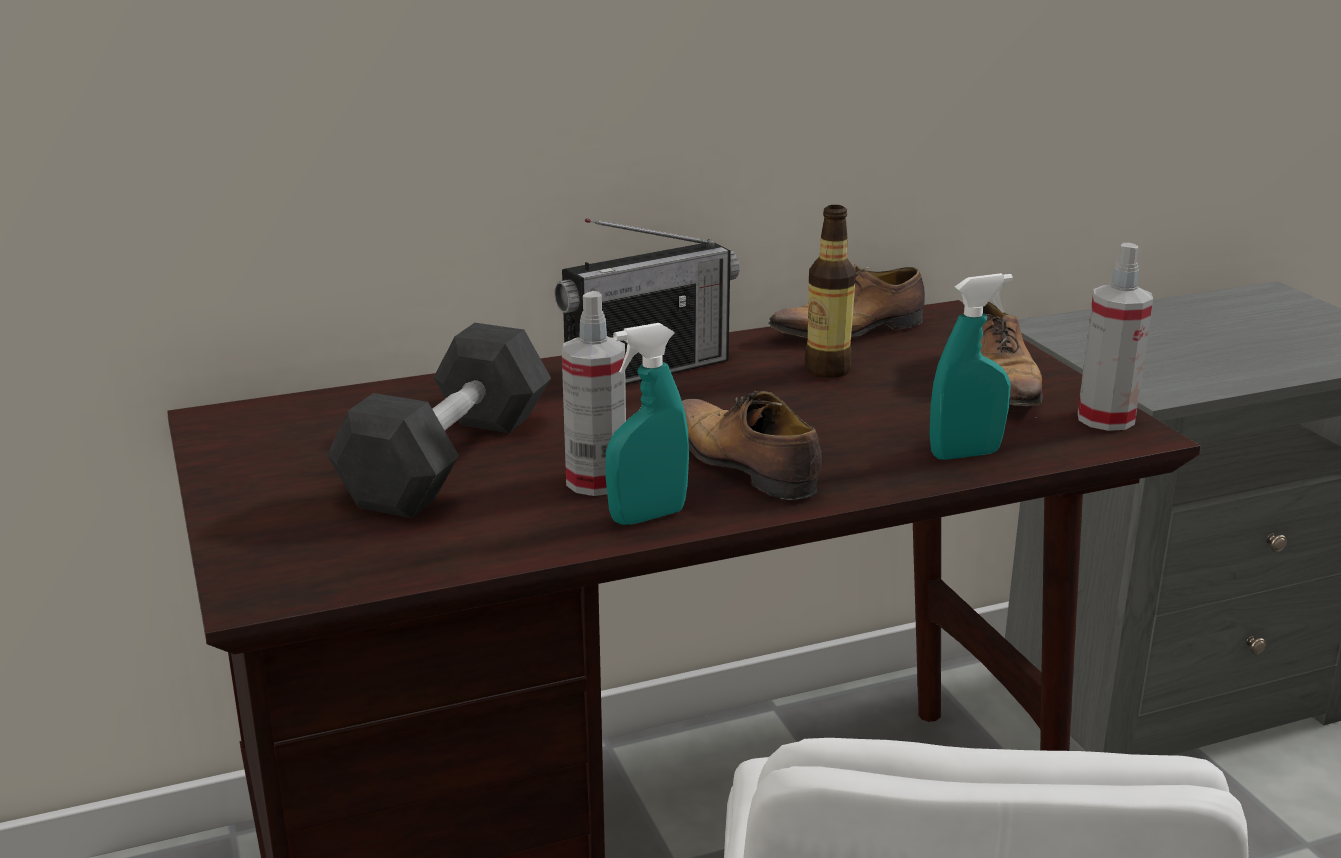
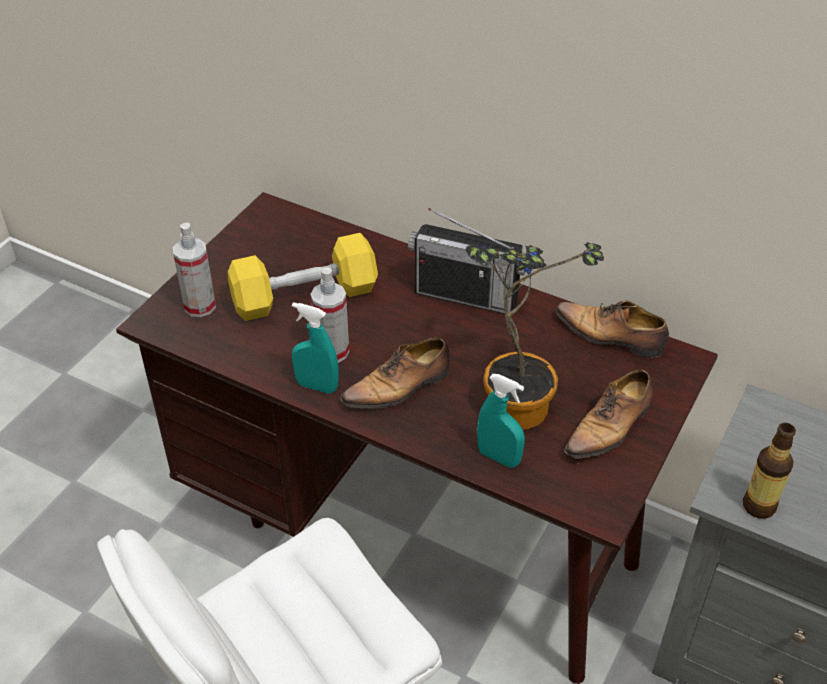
camera: 50 degrees right, 20 degrees up
black dumbbell [327,323,551,518] -> yellow dumbbell [228,233,378,321]
shoe [682,391,822,500] -> shoe turned 135 degrees counterclockwise [340,338,450,409]
bottle [804,205,856,378] -> bottle moved to [743,423,796,519]
spray bottle [1078,243,1153,431] -> spray bottle moved to [173,223,216,317]
none -> potted plant [465,242,604,430]

